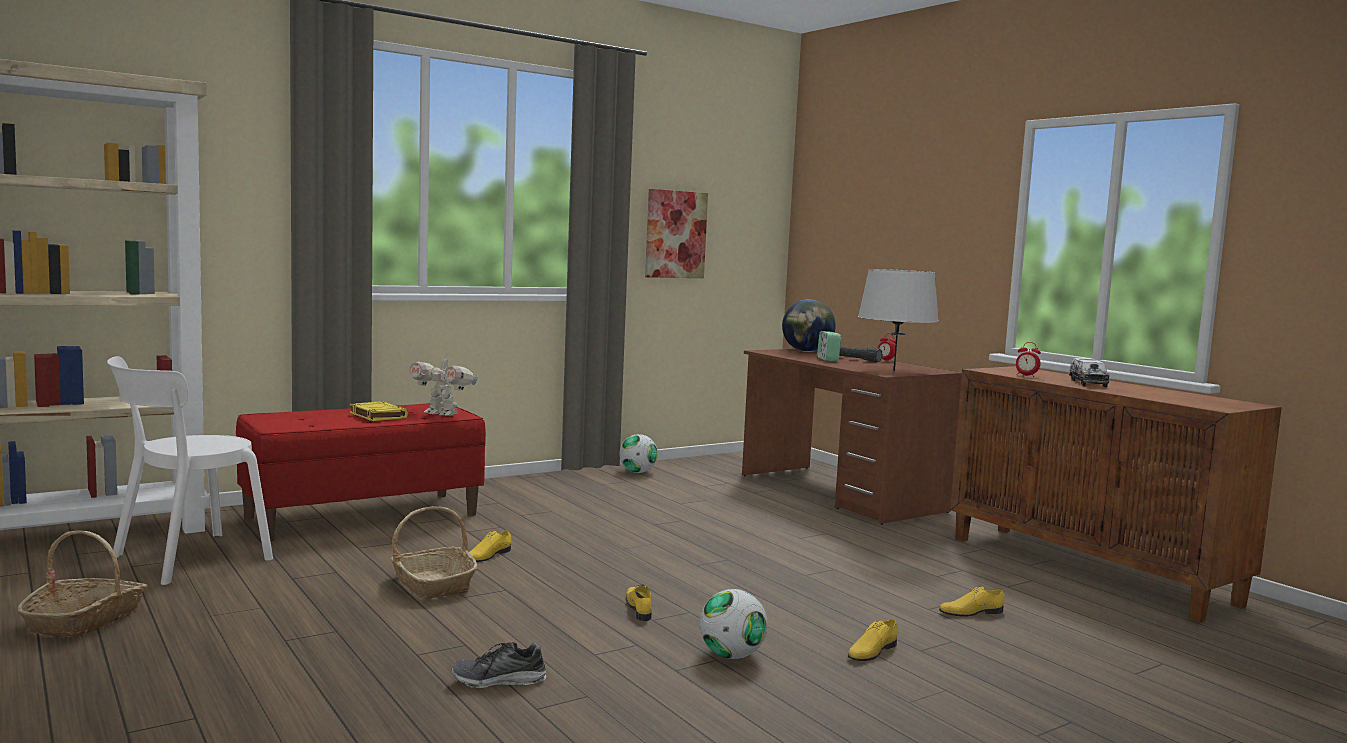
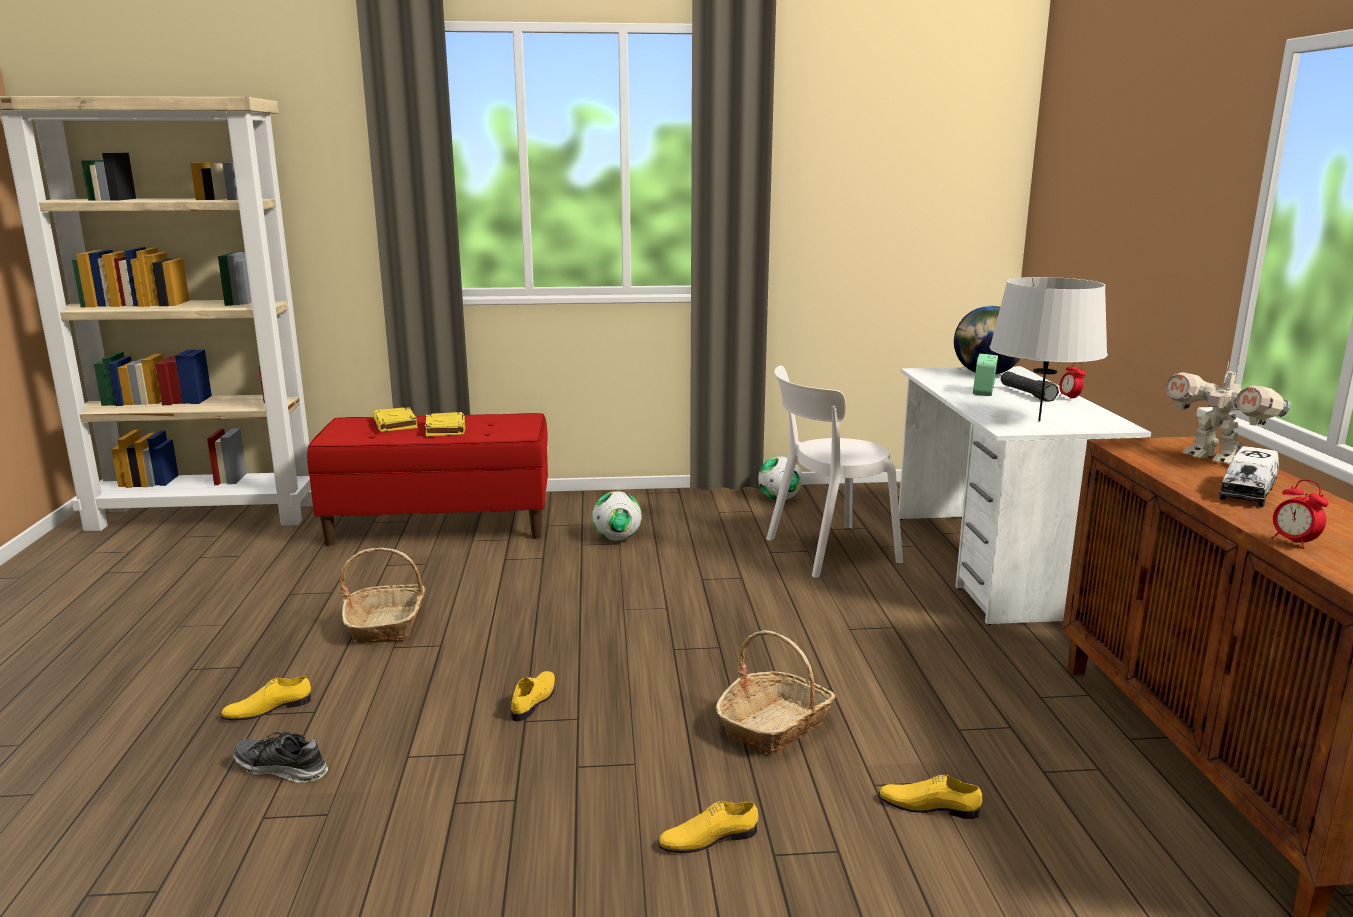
camera: 30 degrees right, 10 degrees up
basket [17,530,148,639] -> basket moved to [715,630,836,755]
white chair [107,356,273,585] -> white chair moved to [766,366,903,578]
toy robot [409,353,478,416] -> toy robot moved to [1165,361,1291,464]
yellow shoe [469,530,512,562] -> yellow shoe moved to [221,676,311,721]
picture [645,189,708,278] -> none
football [700,589,768,659] -> football moved to [592,491,642,541]
brown desk [742,349,962,525] -> white desk [899,366,1151,625]
alarm clock [1016,342,1041,377] -> alarm clock moved to [1271,479,1329,549]
none -> yellow book [373,407,418,432]

